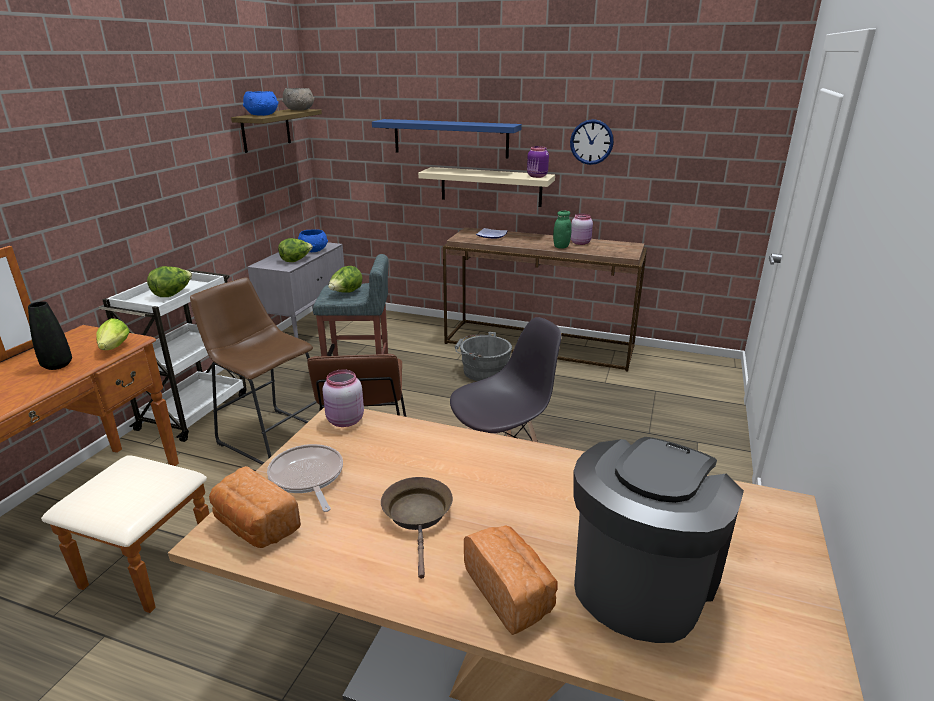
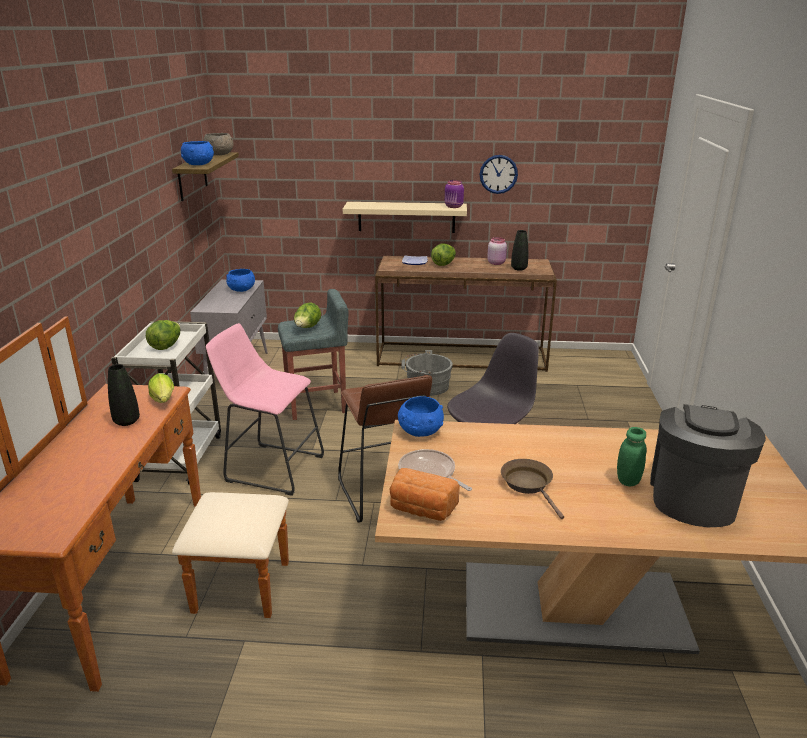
camera: 15 degrees left, 0 degrees up
brown stool [190,277,323,465] -> pink stool [206,323,324,496]
lettuce [278,238,313,262] -> lettuce moved to [431,244,456,266]
pink jar [322,369,364,427] -> blue bowl [398,396,444,437]
blue shelf [372,119,522,158] -> none
bread [464,525,558,635] -> none
green jar [553,211,572,248] -> green jar moved to [617,427,646,486]
none -> black vase [511,230,528,270]

